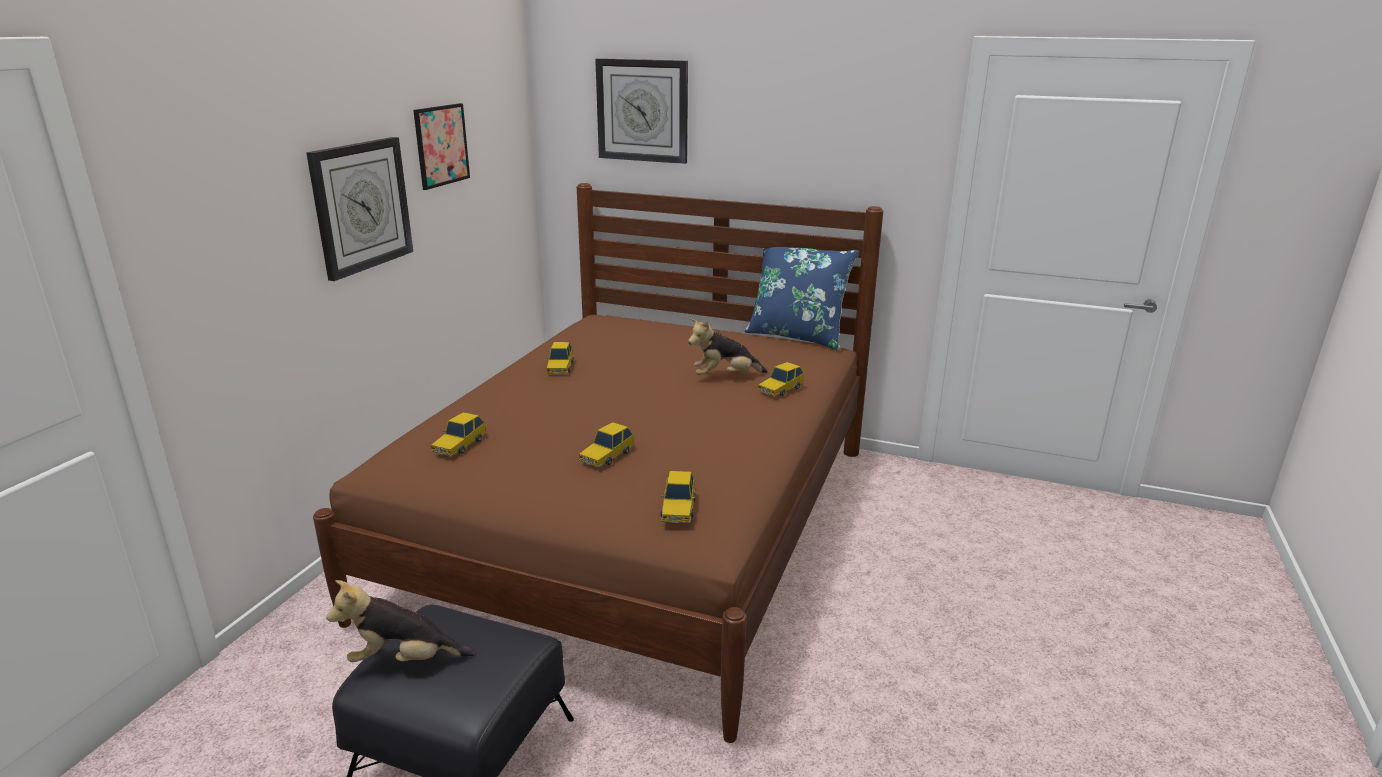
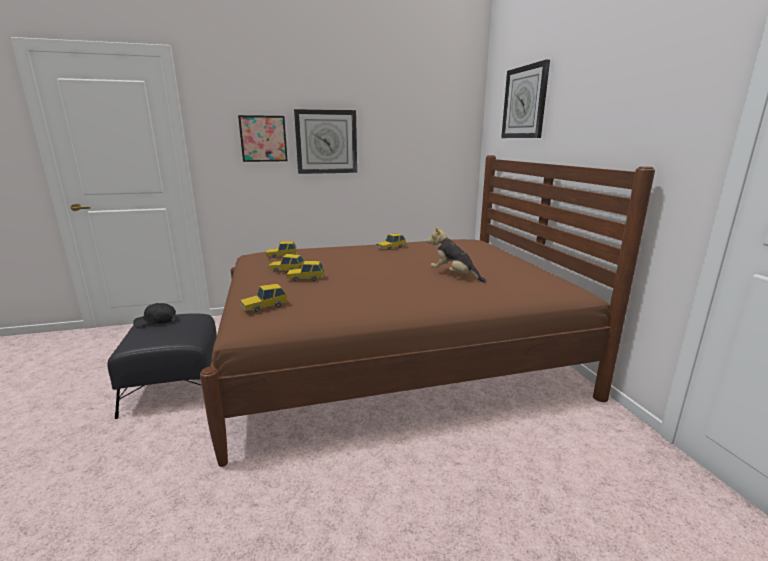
camera: 55 degrees right, 5 degrees down
plush toy [326,580,475,662] -> black cap [133,303,176,326]
picture [413,103,470,190] -> picture moved to [238,115,288,162]
blue pillow [745,247,859,351] -> none
toy car [758,362,804,396] -> toy car moved to [268,254,304,272]

